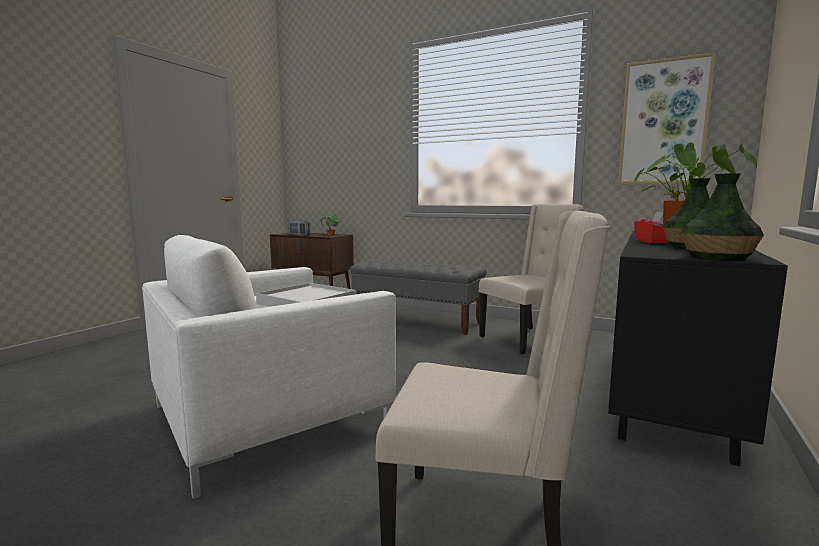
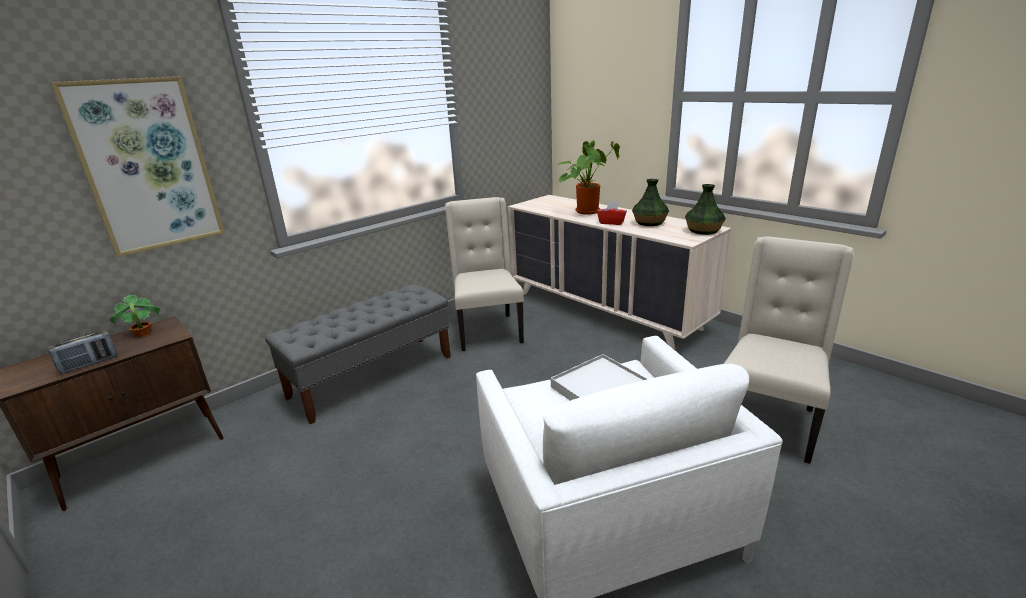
camera: 70 degrees left, 15 degrees up
black dresser [608,230,788,466] -> beige dresser [508,195,731,350]
picture [618,52,716,184] -> picture moved to [50,76,225,257]

